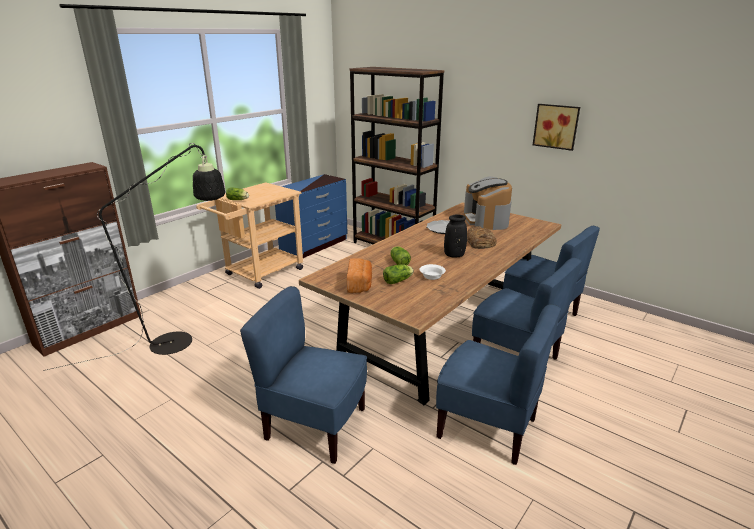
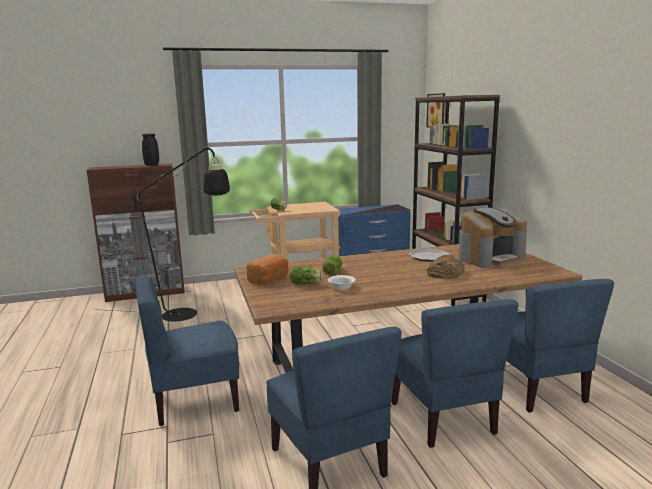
camera: 35 degrees right, 10 degrees down
blue chair [240,286,367,464] -> blue chair turned 75 degrees counterclockwise [135,275,239,426]
black vase [444,214,467,258] -> black vase moved to [142,134,159,166]
coffee machine [463,177,512,230] -> coffee machine turned 150 degrees counterclockwise [459,207,527,268]
picture [533,104,580,151] -> picture moved to [426,93,445,128]

